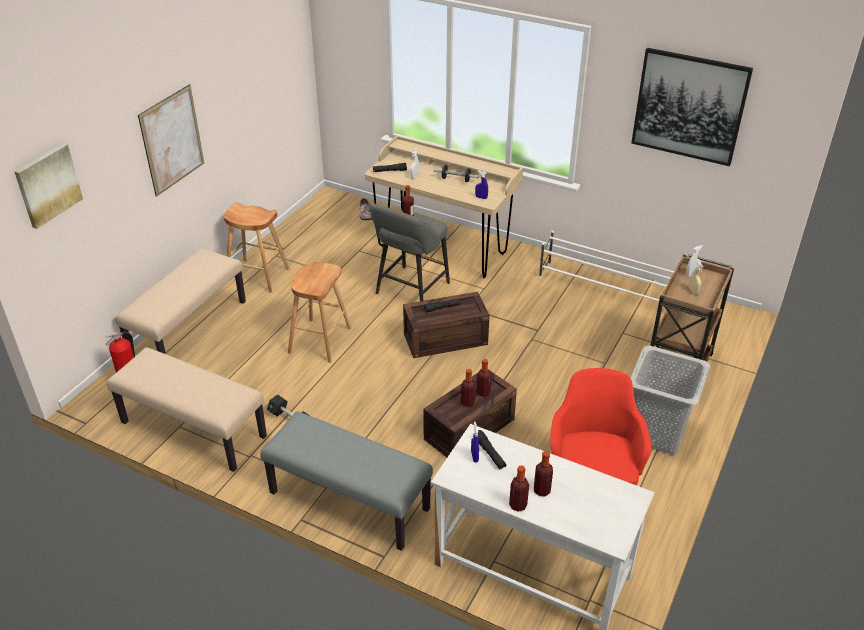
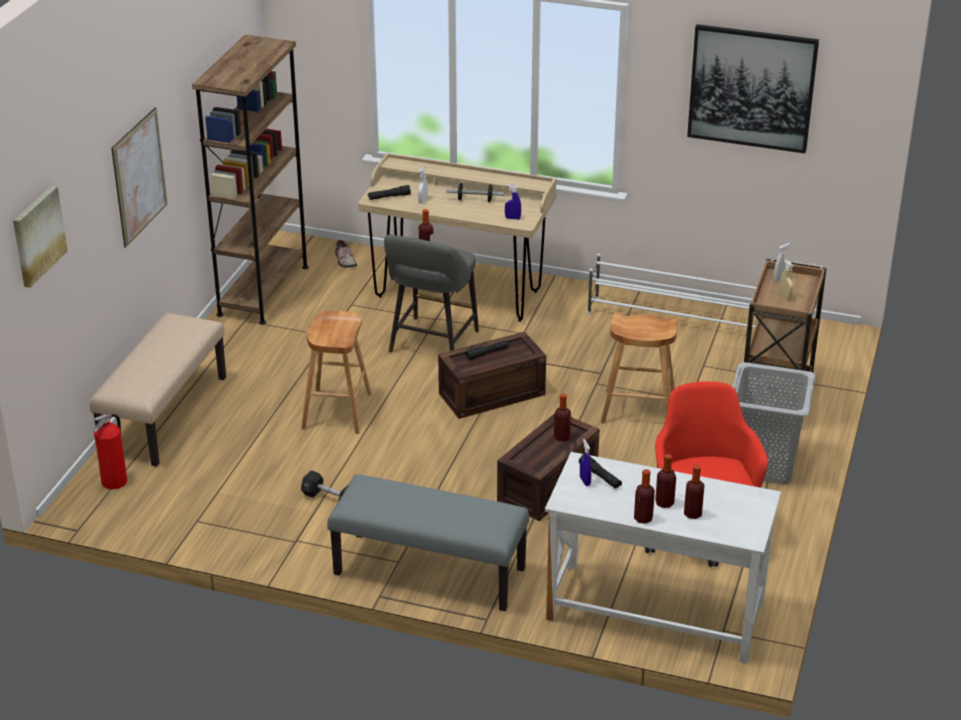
camera: 10 degrees left, 5 degrees down
beige bench [107,347,267,472] -> none
brown stool [224,203,290,292] -> brown stool moved to [601,312,678,423]
bottle [461,369,476,408] -> bottle moved to [684,465,704,519]
none -> brown bookcase [192,35,309,325]

